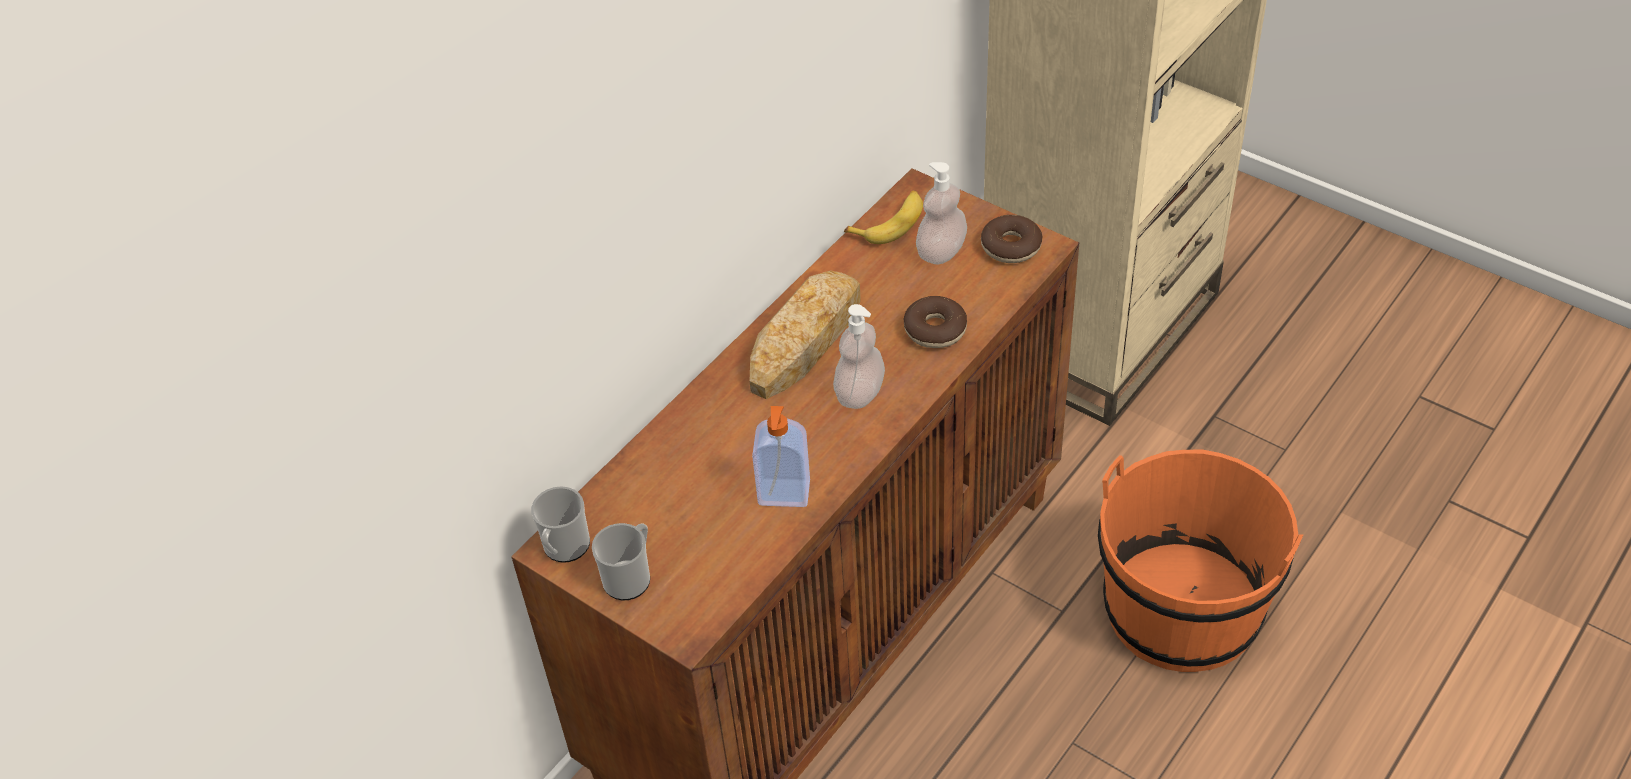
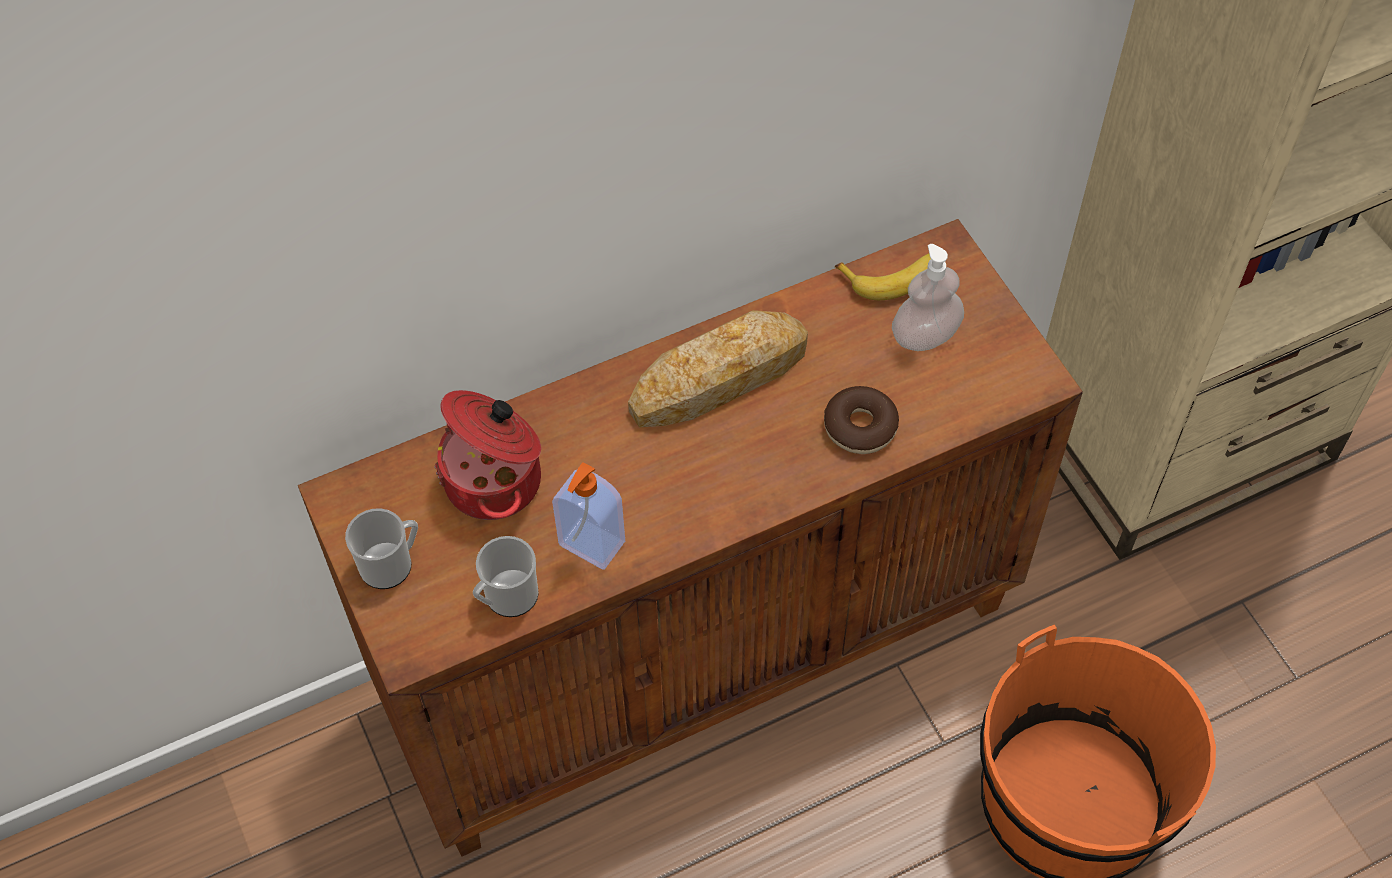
camera: 25 degrees right, 10 degrees up
mug [531,486,590,563] -> mug moved to [473,536,539,617]
soap dispenser [833,304,885,409] -> none
donut [981,215,1042,263] -> none
none -> cooking pot [434,390,541,520]

